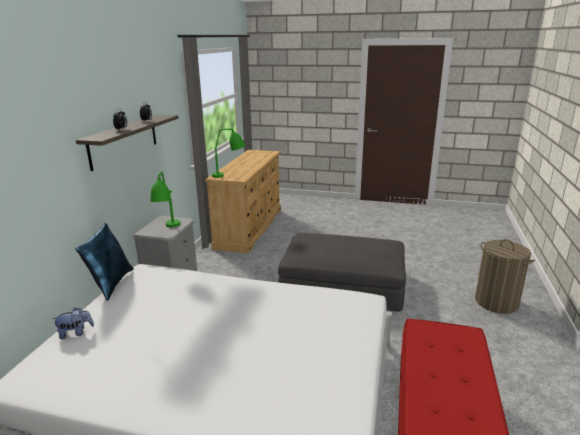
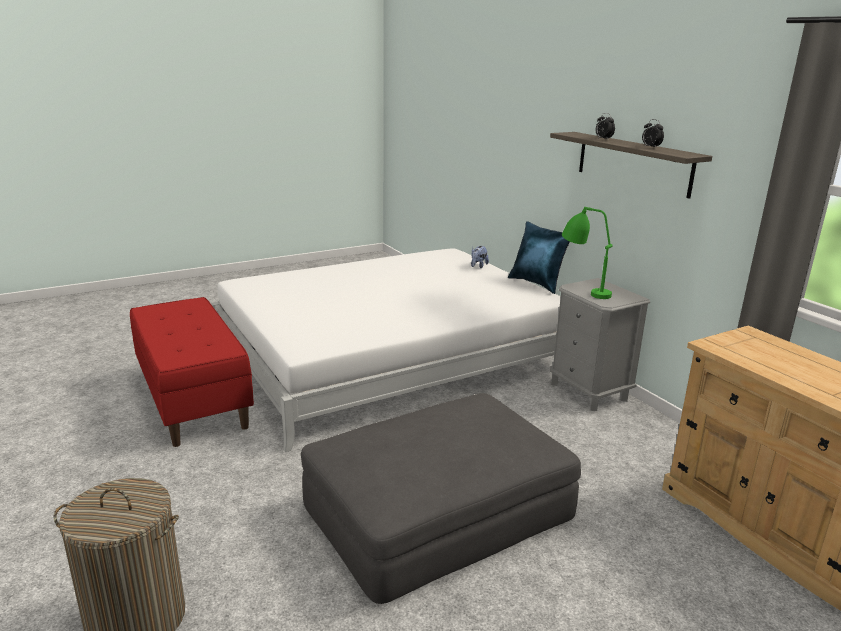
camera: 135 degrees right, 0 degrees up
green table lamp [212,128,246,178] -> none

